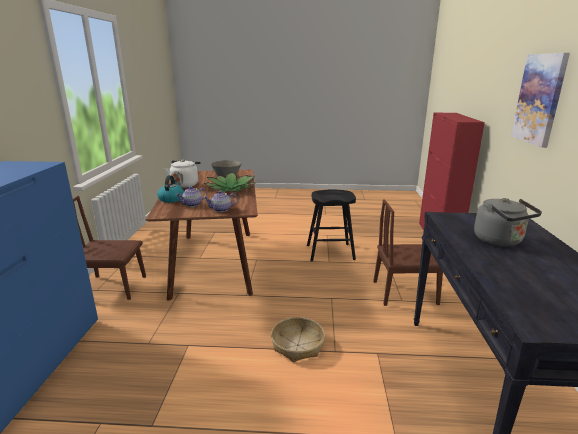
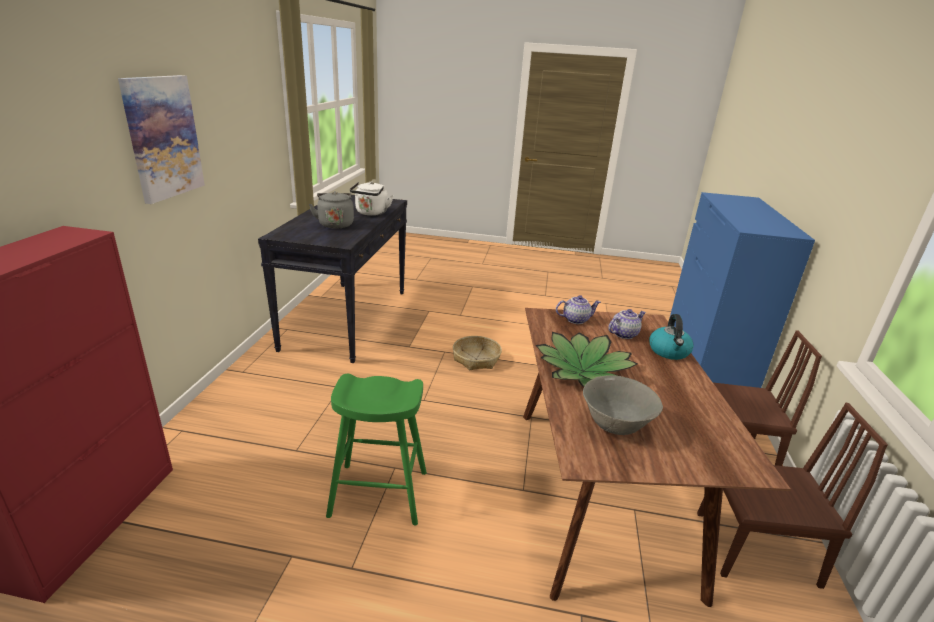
camera: 175 degrees left, 5 degrees up
white kettle [165,159,201,188] -> white kettle moved to [350,181,393,216]
black stool [307,190,356,261] -> green stool [326,374,427,525]
brown chair [373,199,443,306] -> brown chair moved to [697,403,888,589]

